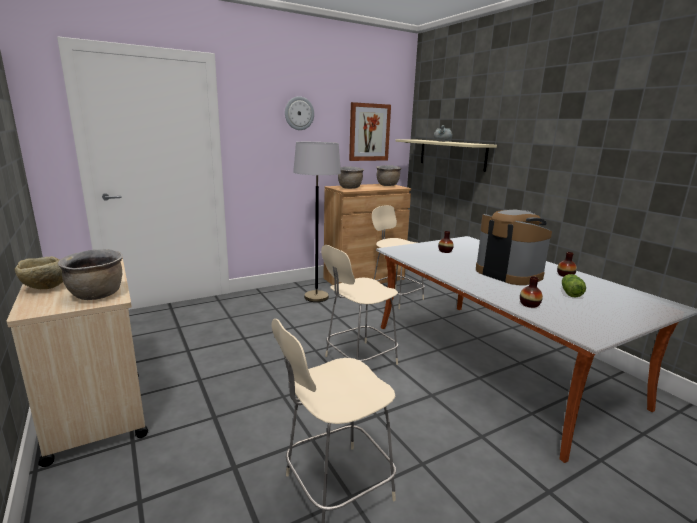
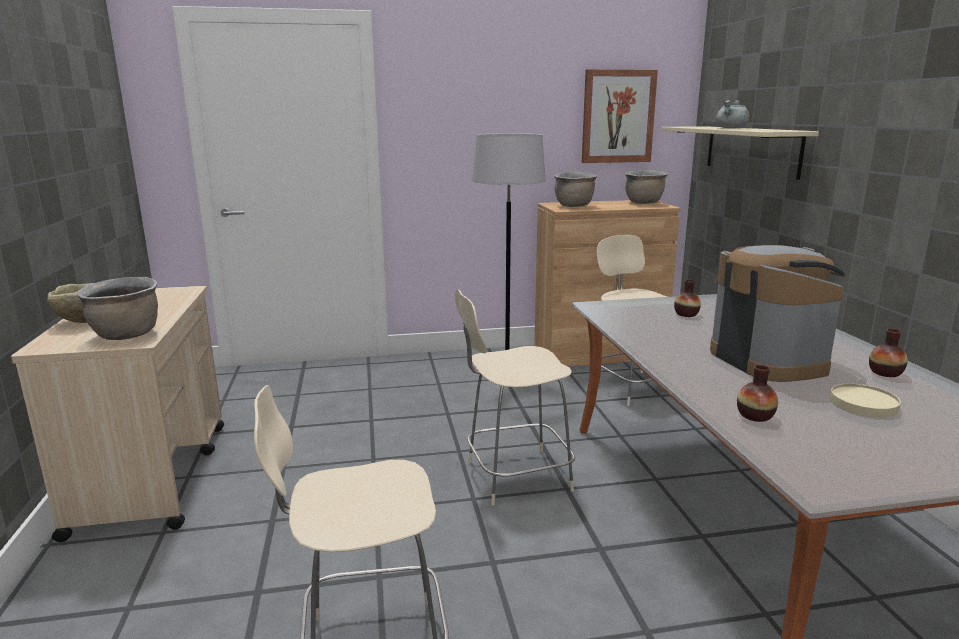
camera: 20 degrees right, 0 degrees up
wall clock [285,96,314,130] -> none
lettuce [562,274,586,297] -> beige plate [830,383,901,418]

